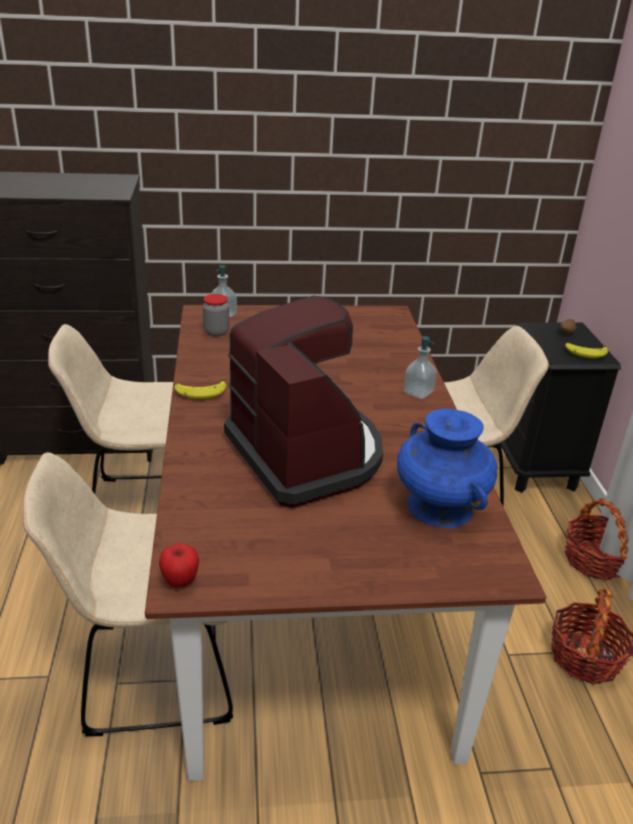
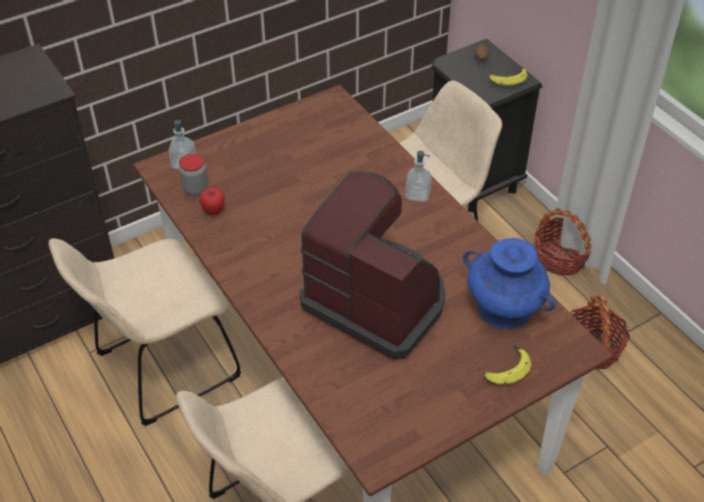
camera: 25 degrees left, 15 degrees up
apple [159,543,199,588] -> apple moved to [199,187,225,215]
banana [174,377,226,399] -> banana moved to [484,344,531,384]

